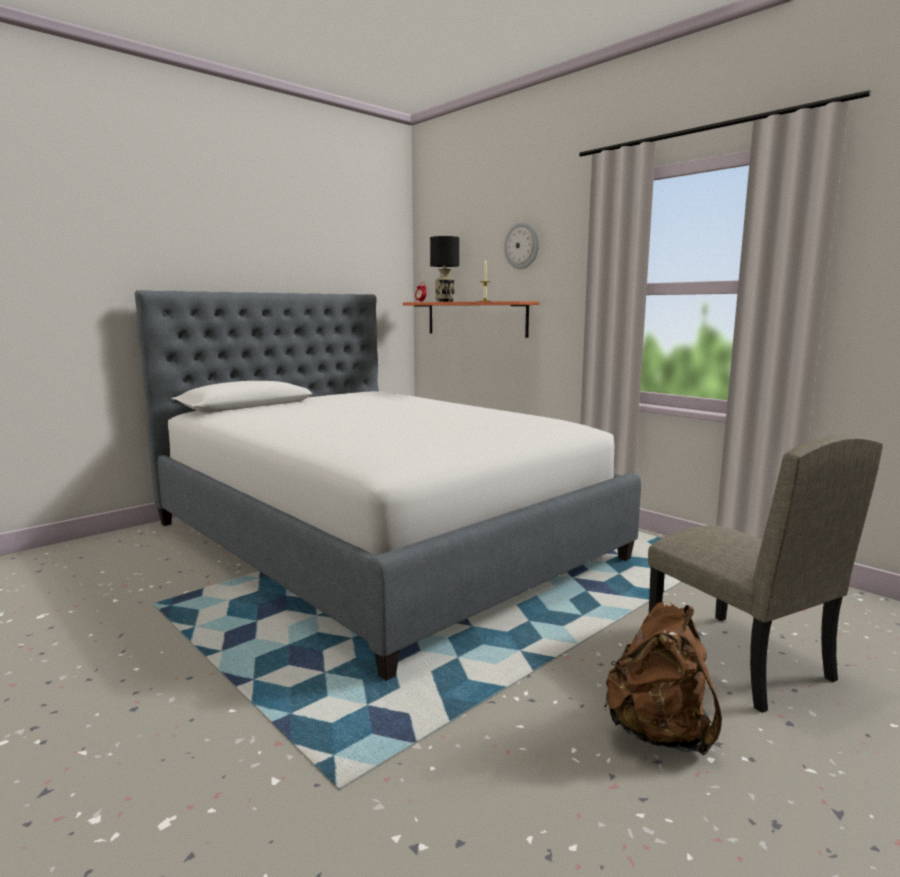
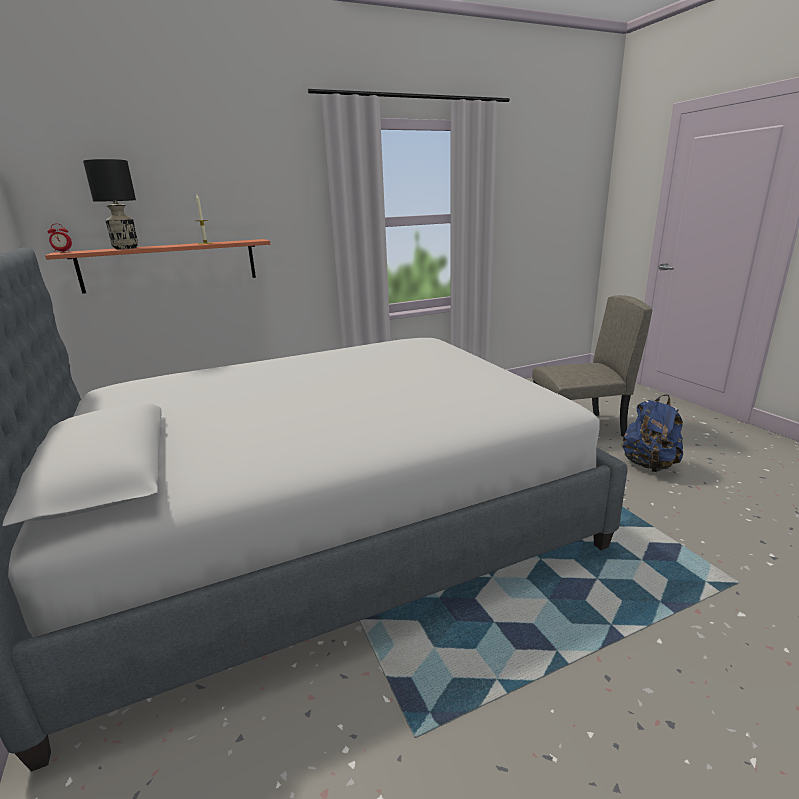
camera: 70 degrees left, 10 degrees up
wall clock [504,222,539,269] -> none
brown backpack [604,601,722,756] -> blue backpack [621,394,683,472]

